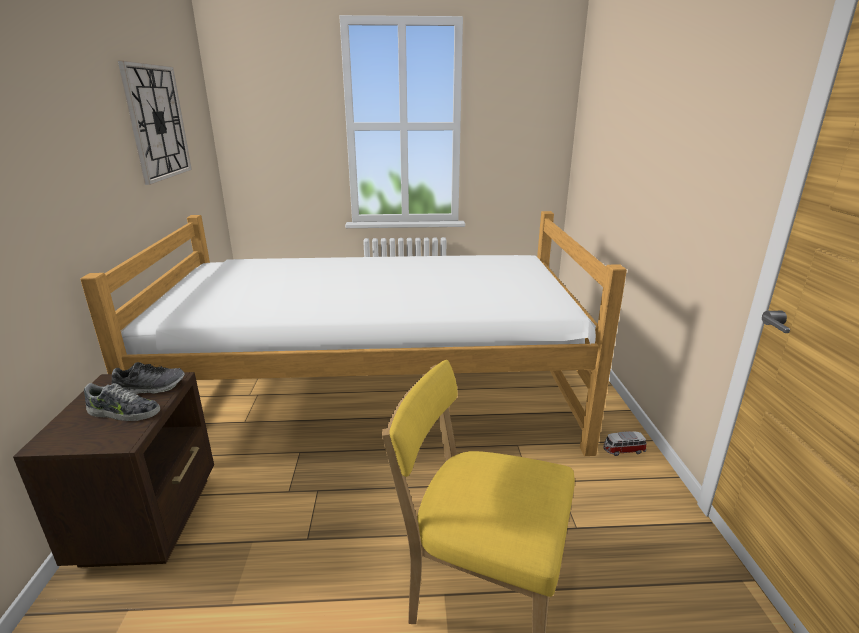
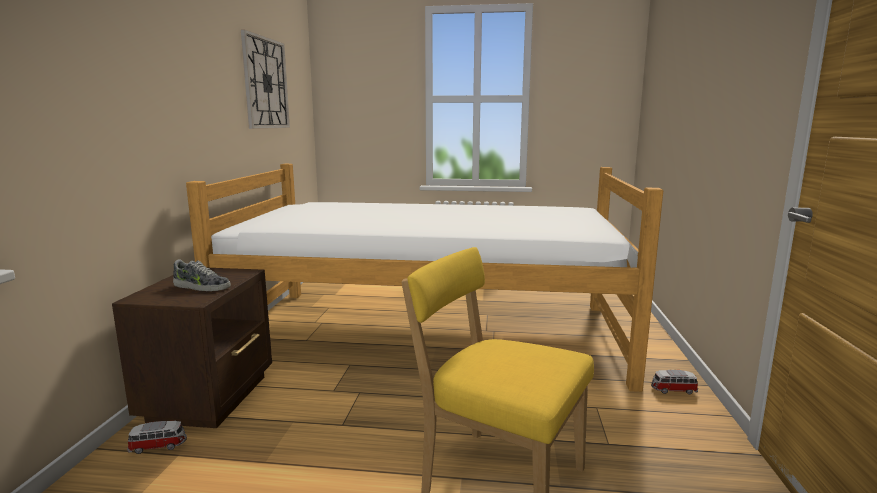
camera: 10 degrees right, 10 degrees down
shoe [111,362,185,394] -> none
none -> toy car [127,421,187,454]

